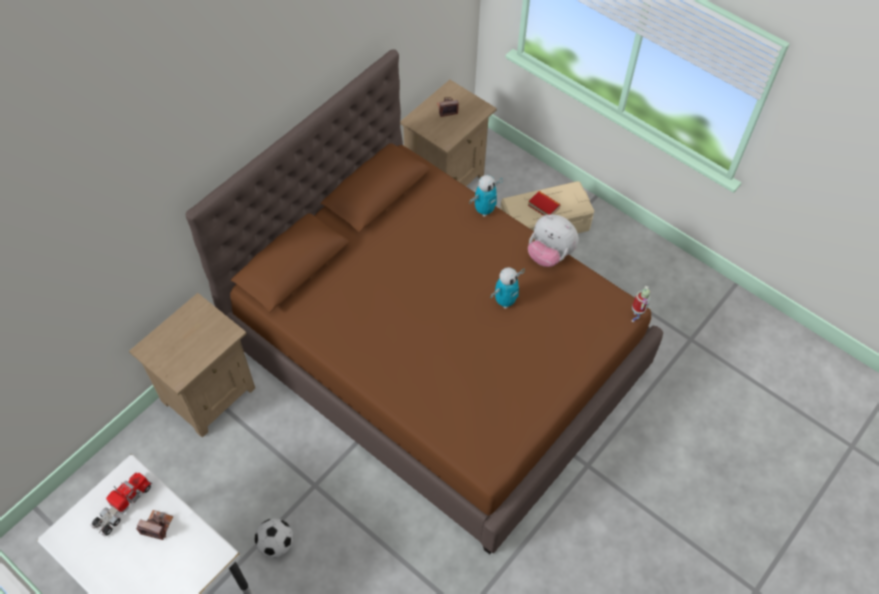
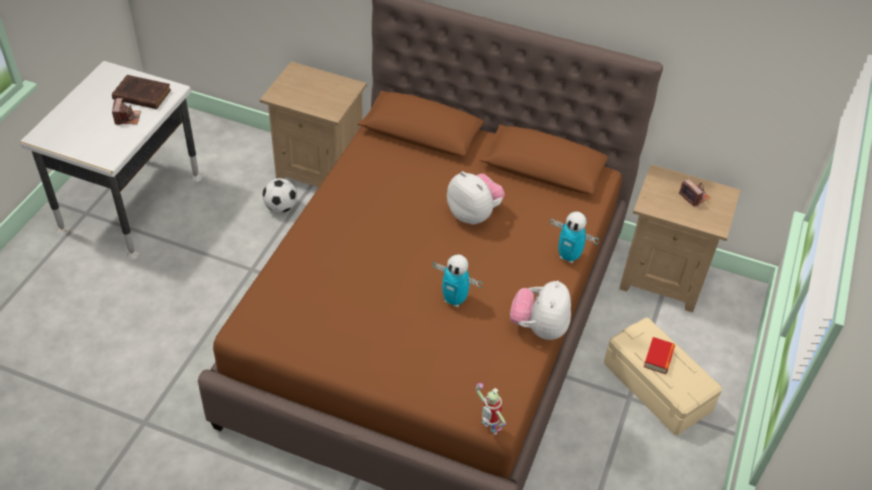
camera: 70 degrees right, 10 degrees down
toy truck [90,473,152,537] -> brown book [112,75,171,109]
football [255,519,293,558] -> football moved to [262,178,297,213]
toy robot [631,286,651,322] -> toy robot turned 45 degrees clockwise [475,383,506,435]
none -> plush toy [447,171,505,225]

